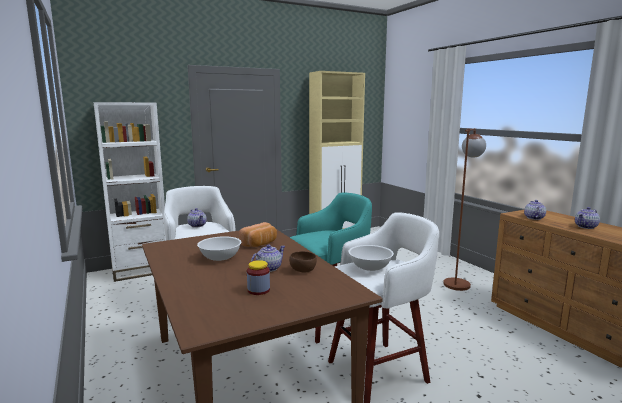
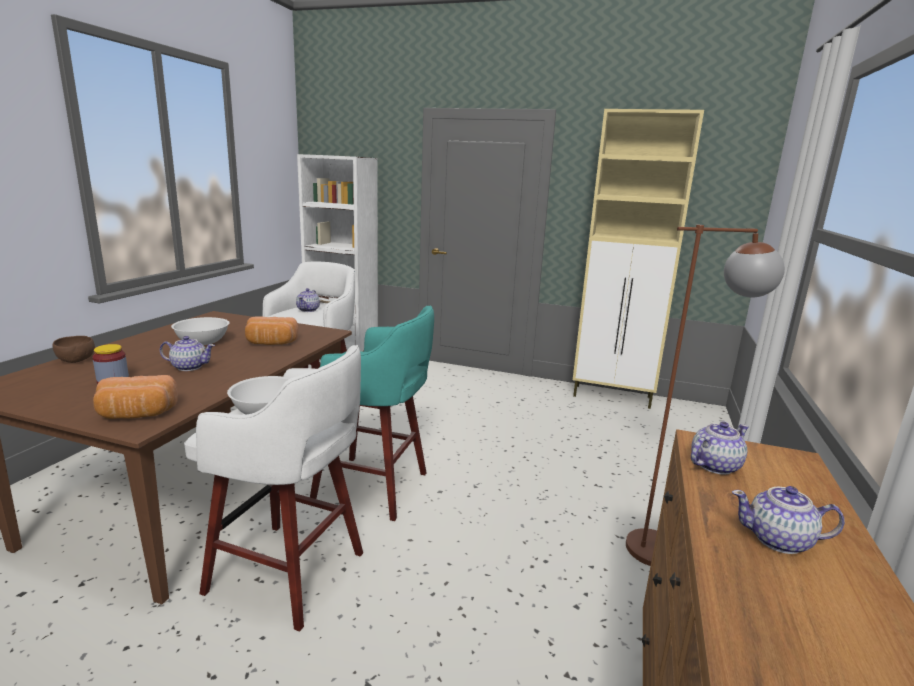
camera: 45 degrees right, 5 degrees up
brown bowl [289,251,317,272] -> brown bowl moved to [52,336,95,363]
none -> bread [93,375,178,419]

